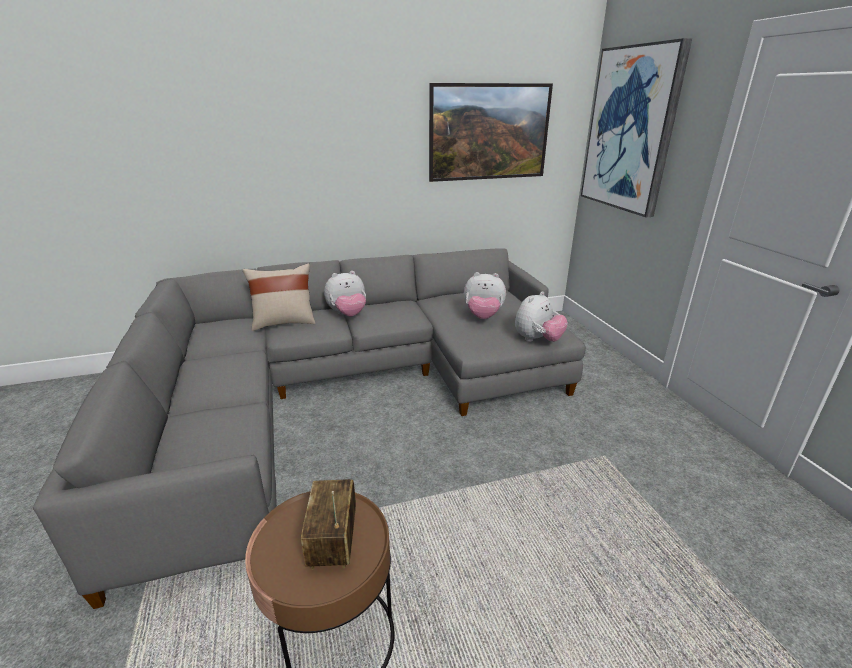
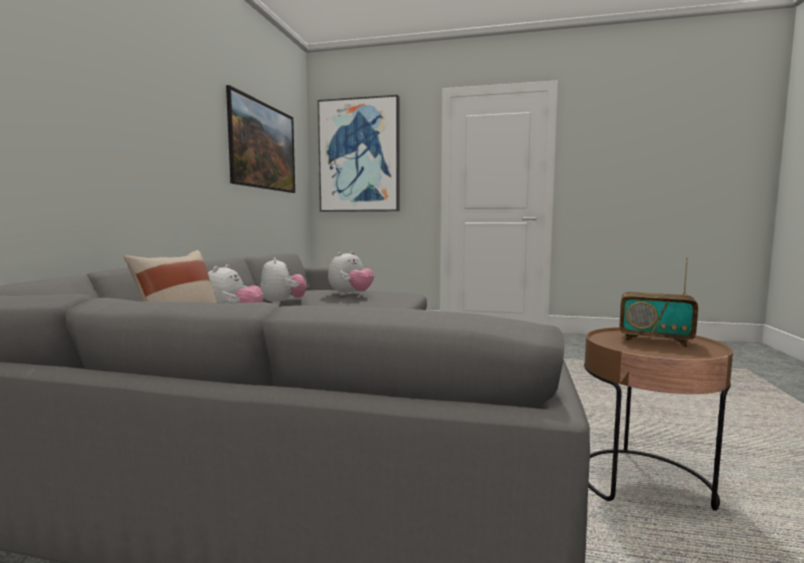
camera: 60 degrees left, 20 degrees down
plush toy [515,291,568,342] -> plush toy moved to [260,258,306,305]

